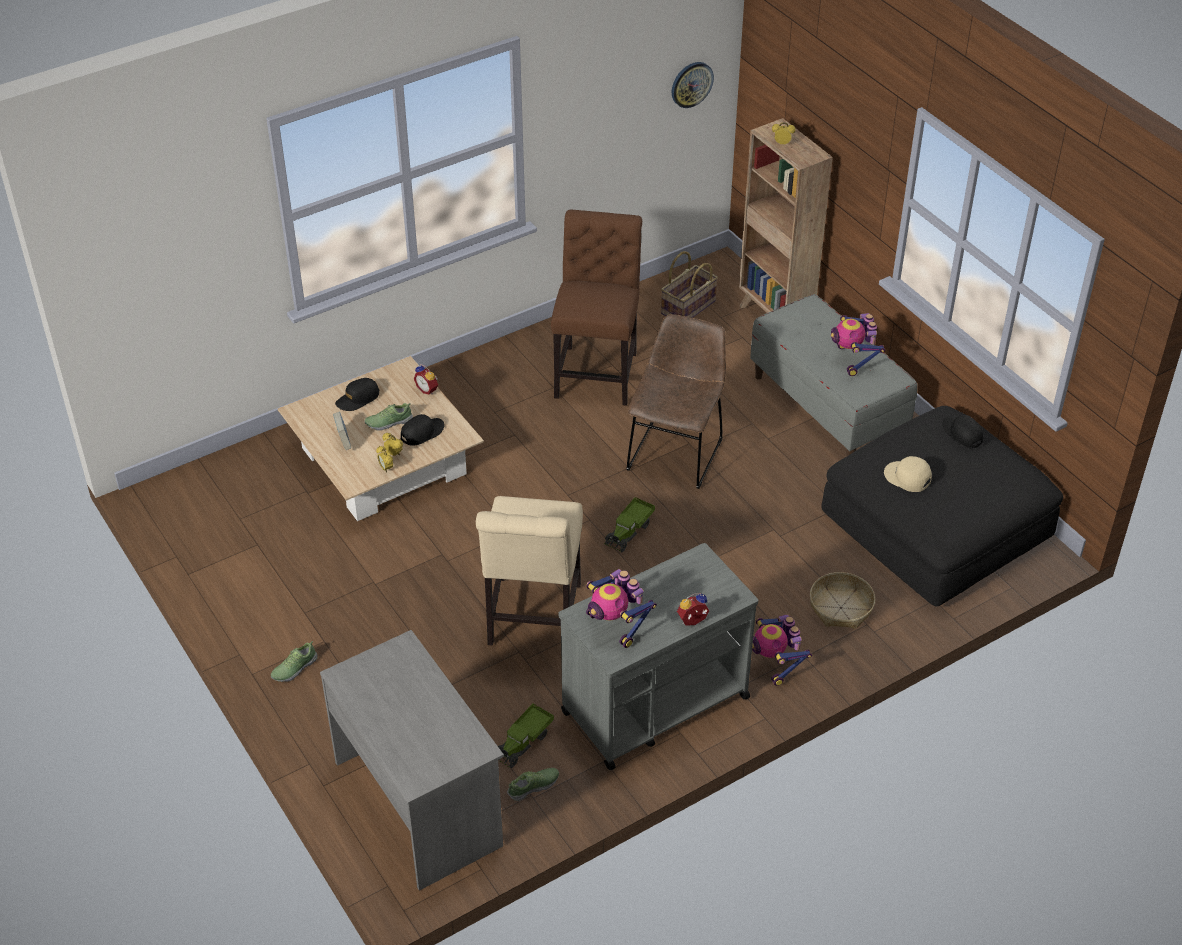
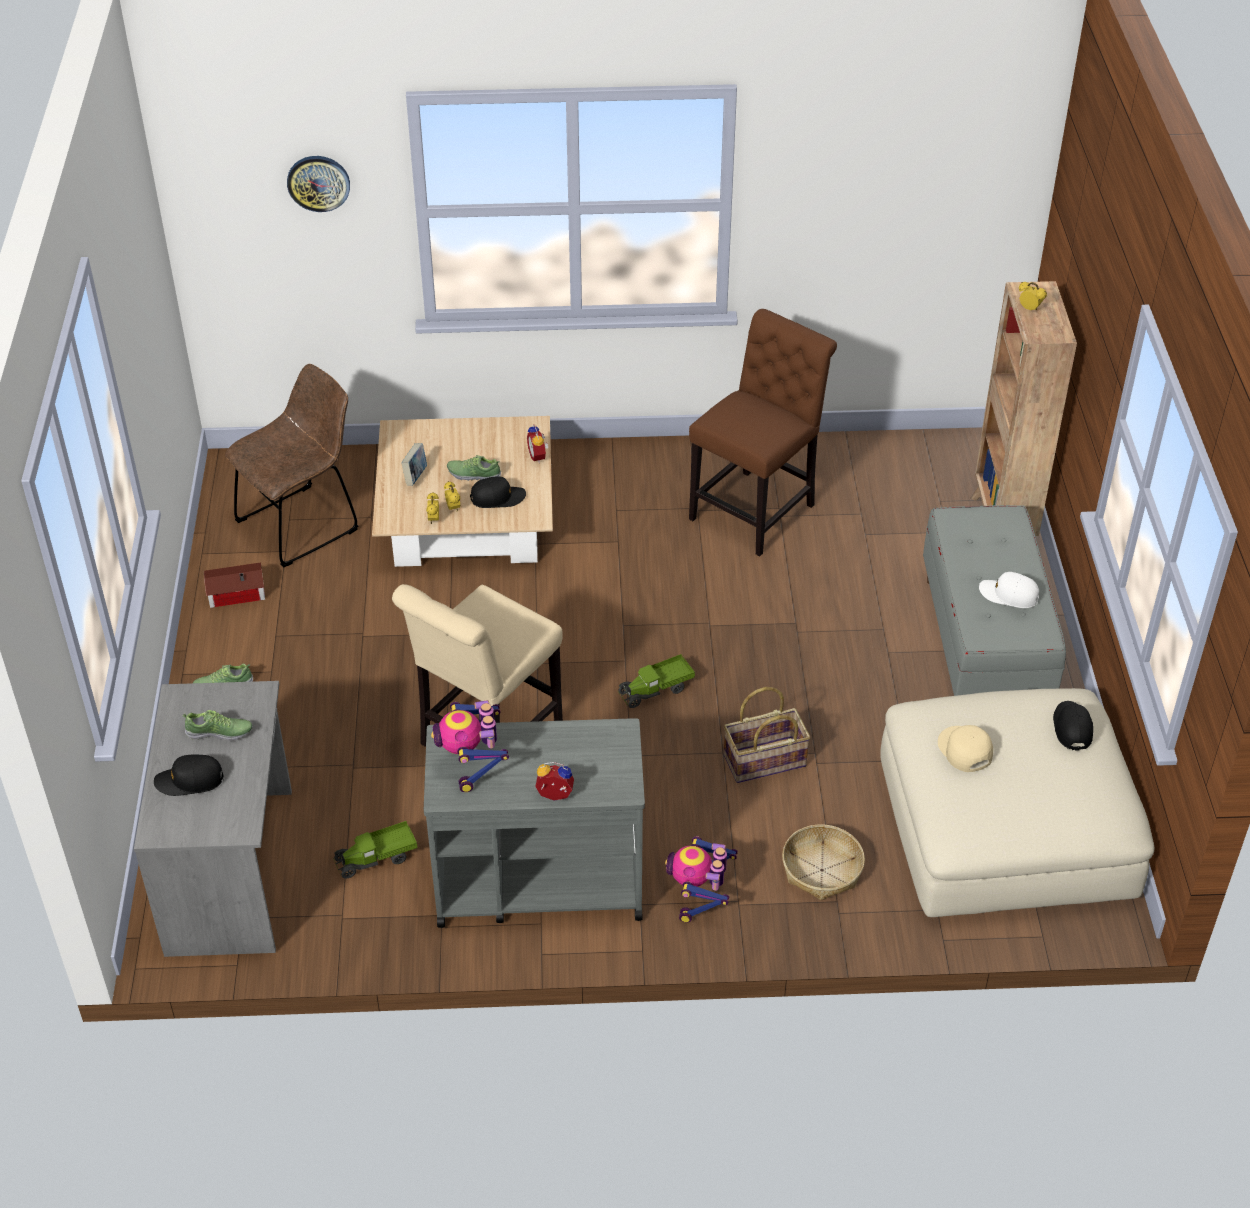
camera: 30 degrees right, 0 degrees up
black cap [335,378,379,411] -> black cap moved to [154,754,223,796]
shoe [507,768,559,801] -> shoe moved to [182,710,253,741]
brown chair [626,314,726,489] -> brown chair moved to [225,364,358,567]
basket [661,251,718,318] -> basket moved to [724,687,811,783]
wall clock [672,62,714,108] -> wall clock moved to [287,156,350,212]
black ottoman [821,406,1063,607] -> beige ottoman [880,688,1155,917]
toy robot [831,313,885,376] -> white cap [979,572,1039,608]
none -> toy house [204,562,265,608]

